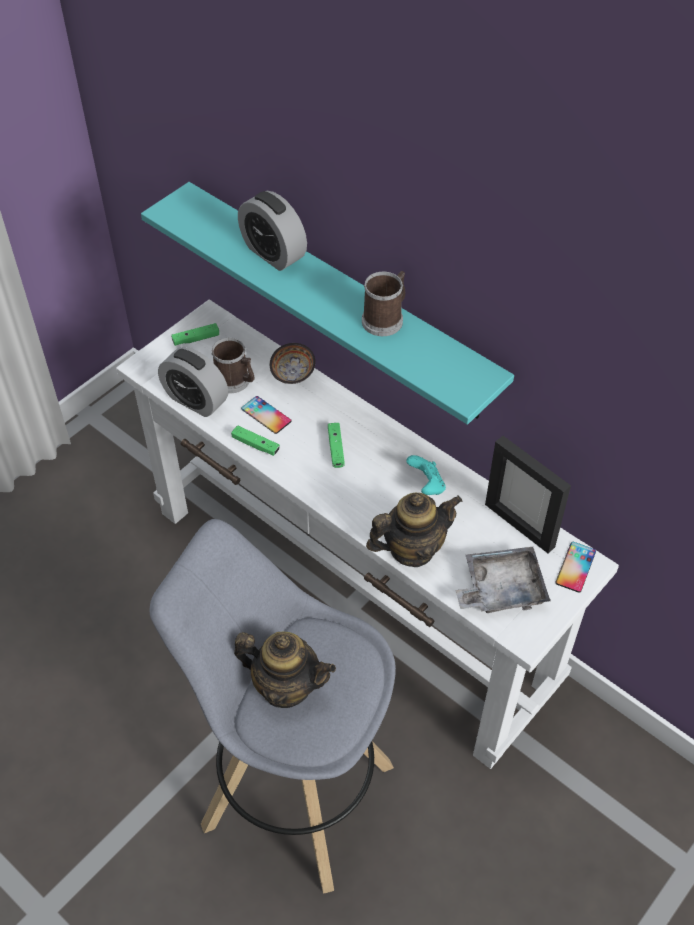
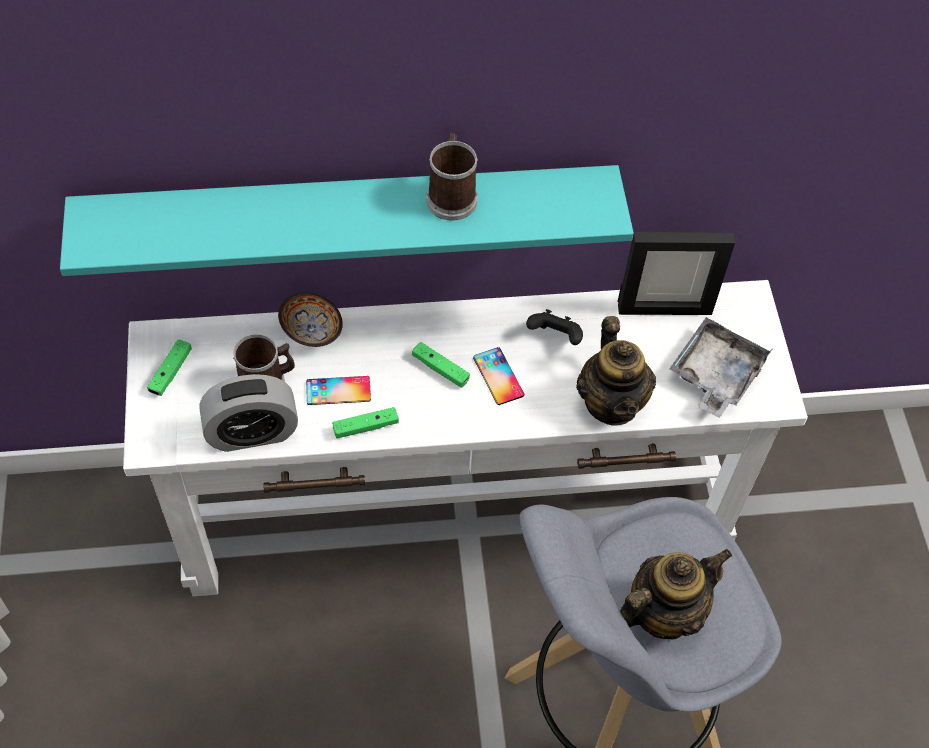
camera: 50 degrees left, 5 degrees up
alarm clock [238,191,307,271] -> none
teapot [366,493,462,567] -> teapot turned 150 degrees clockwise [576,316,656,426]
turquoise game controller [406,455,446,495] -> black game controller [526,309,583,345]
phone [556,542,596,593] -> phone moved to [473,347,524,405]

